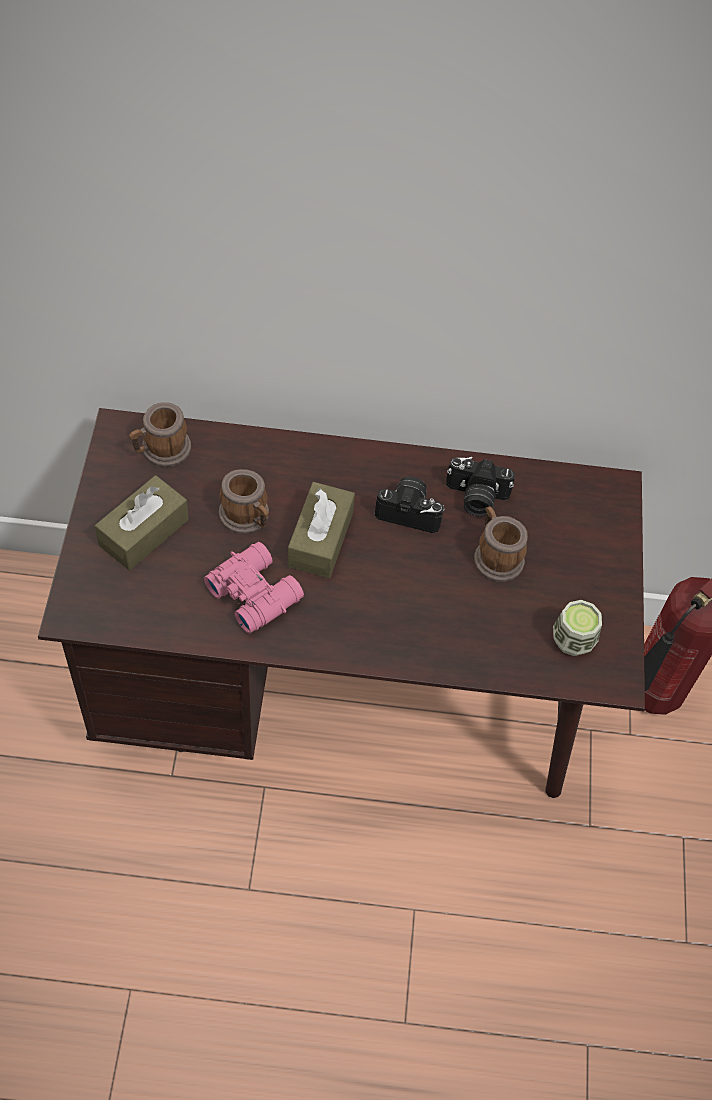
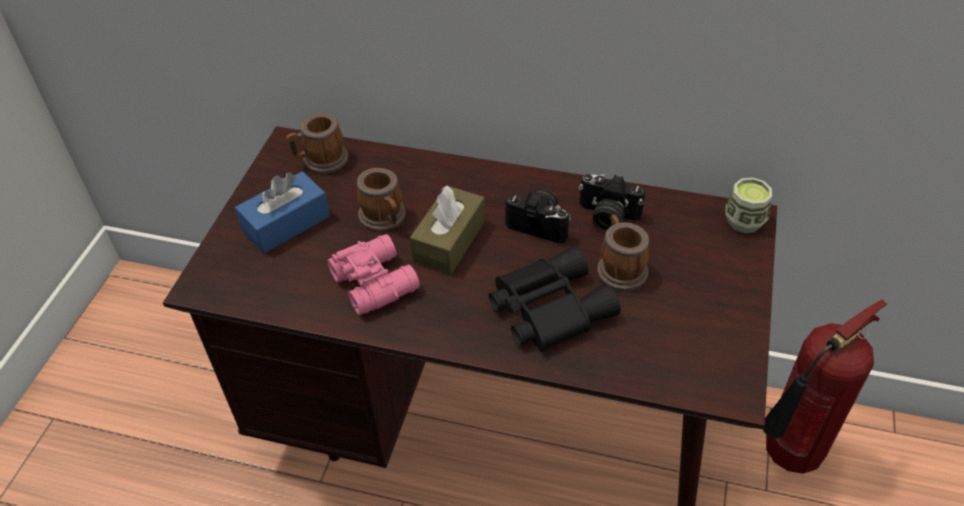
camera: 15 degrees right, 10 degrees down
brown tissue box [95,475,189,570] -> blue tissue box [235,171,330,254]
cup [553,600,602,656] -> cup moved to [726,177,772,233]
none -> black binoculars [489,245,620,352]

